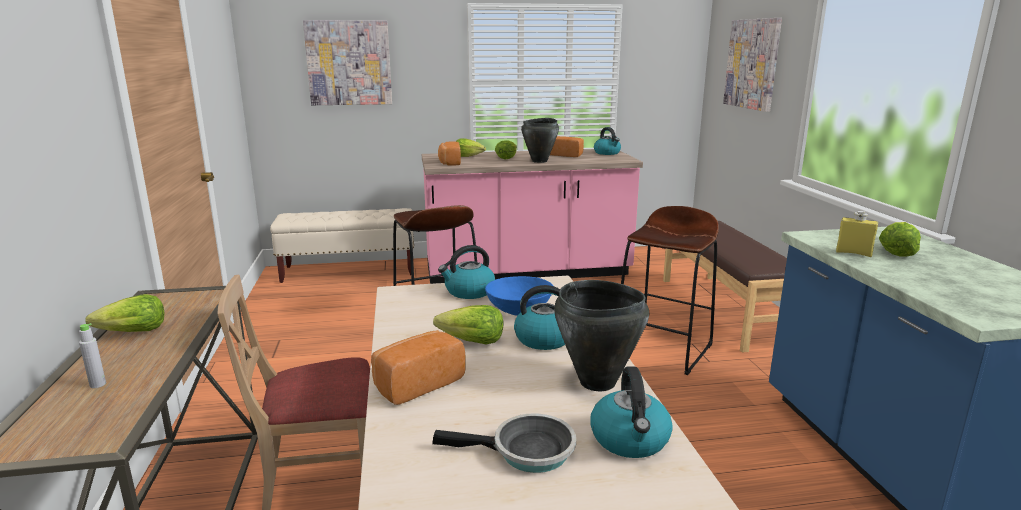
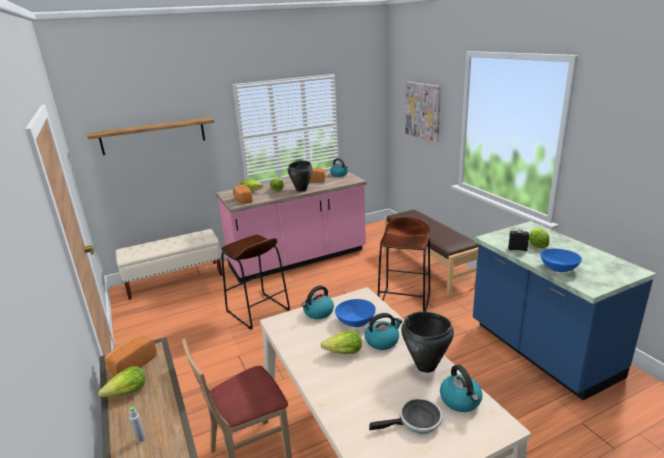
camera: 15 degrees left, 5 degrees up
picture [303,20,392,105] -> shelf [87,117,214,155]
bread [371,330,465,405] -> bread moved to [104,335,157,376]
yellow bottle [836,211,878,257] -> black bottle [508,227,529,251]
none -> blue bowl [540,248,582,272]

